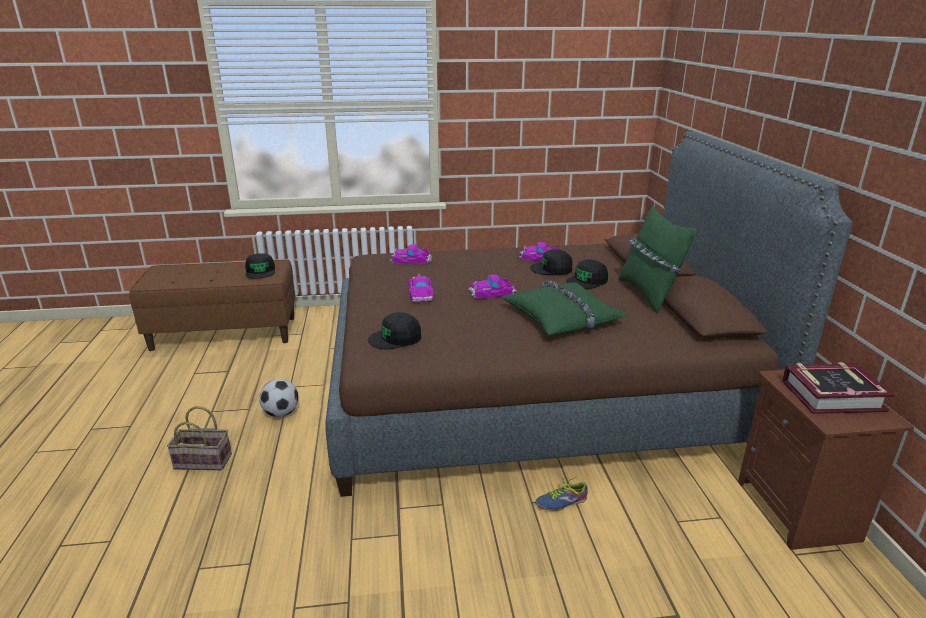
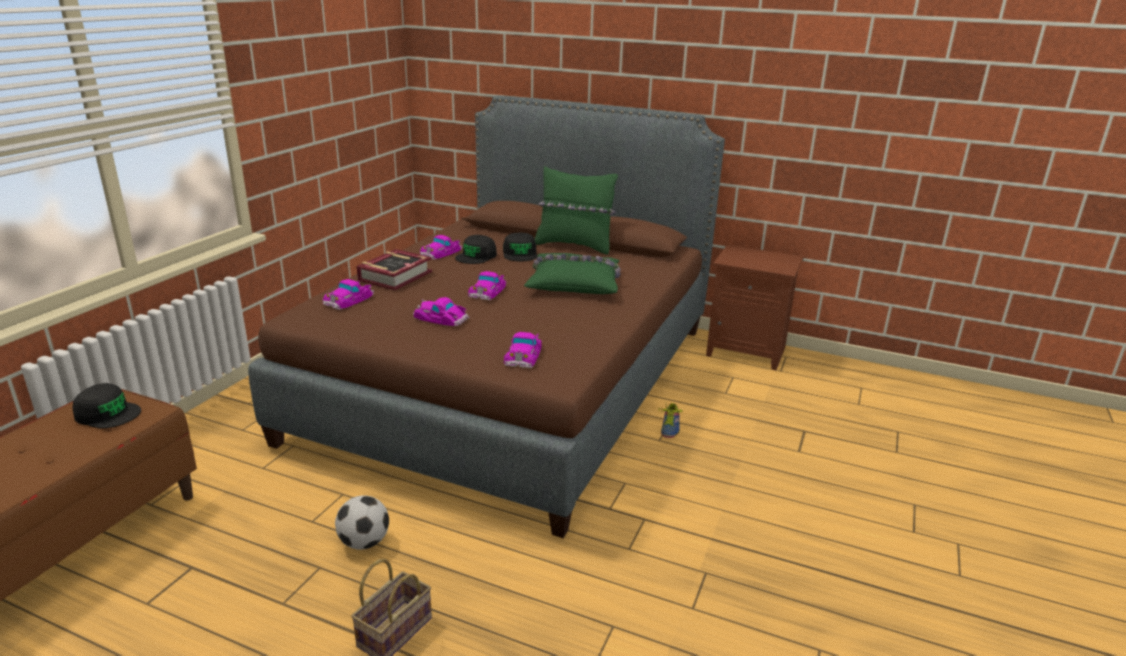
camera: 60 degrees left, 0 degrees up
black cap [368,312,421,349] -> toy car [504,332,541,368]
book [782,362,894,414] -> book moved to [357,249,432,290]

